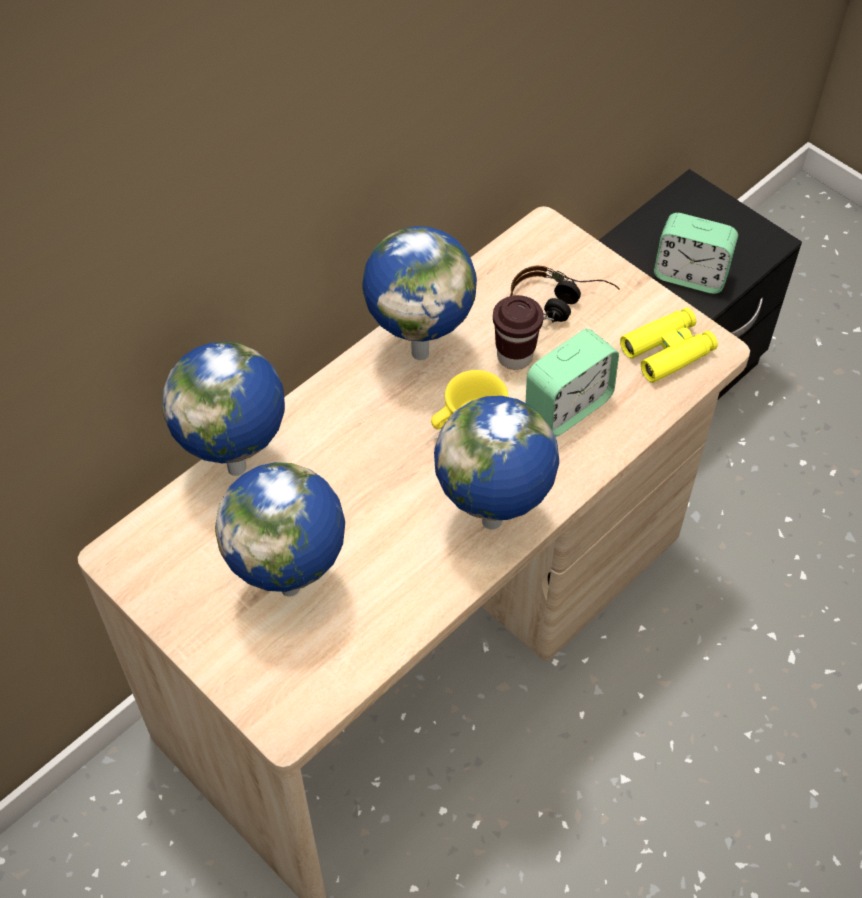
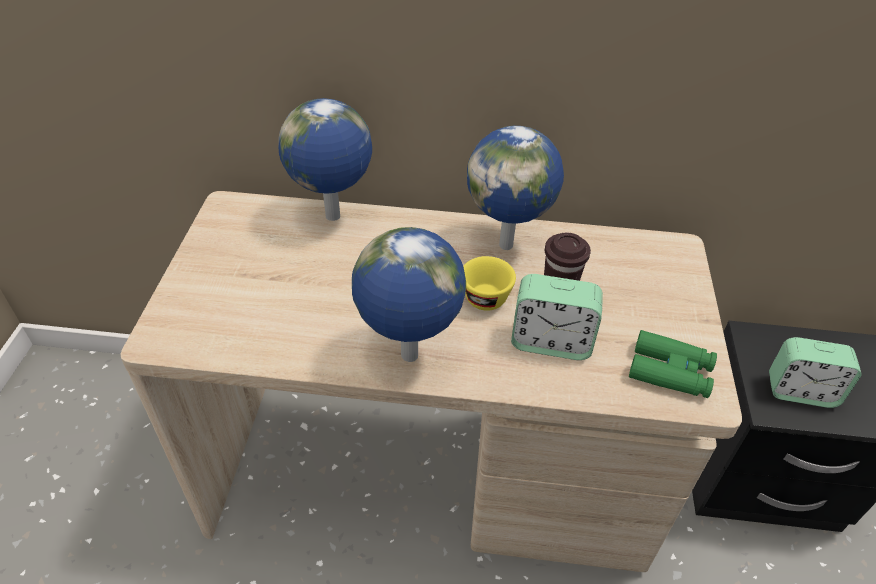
camera: 50 degrees right, 10 degrees down
globe [215,462,345,597] -> none
headphones [510,266,620,323] -> none
yellow binoculars [620,308,718,383] -> green binoculars [629,330,717,398]
alarm clock [654,213,738,294] -> alarm clock turned 60 degrees counterclockwise [769,337,862,408]

